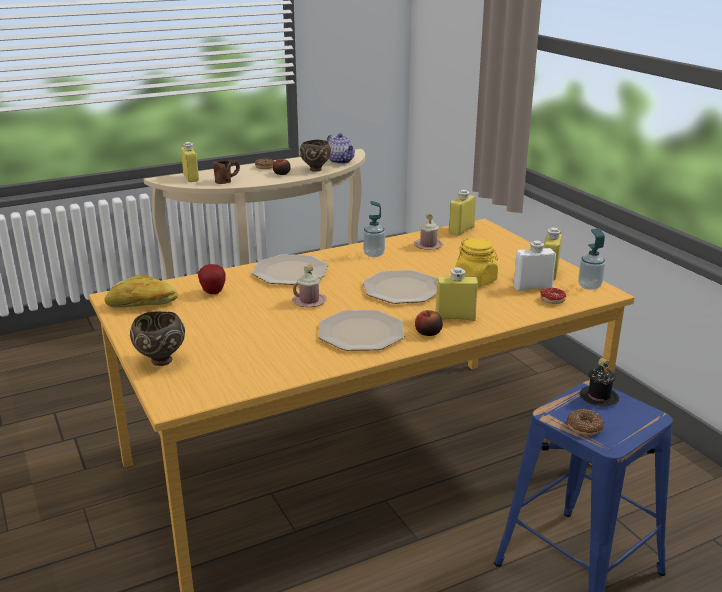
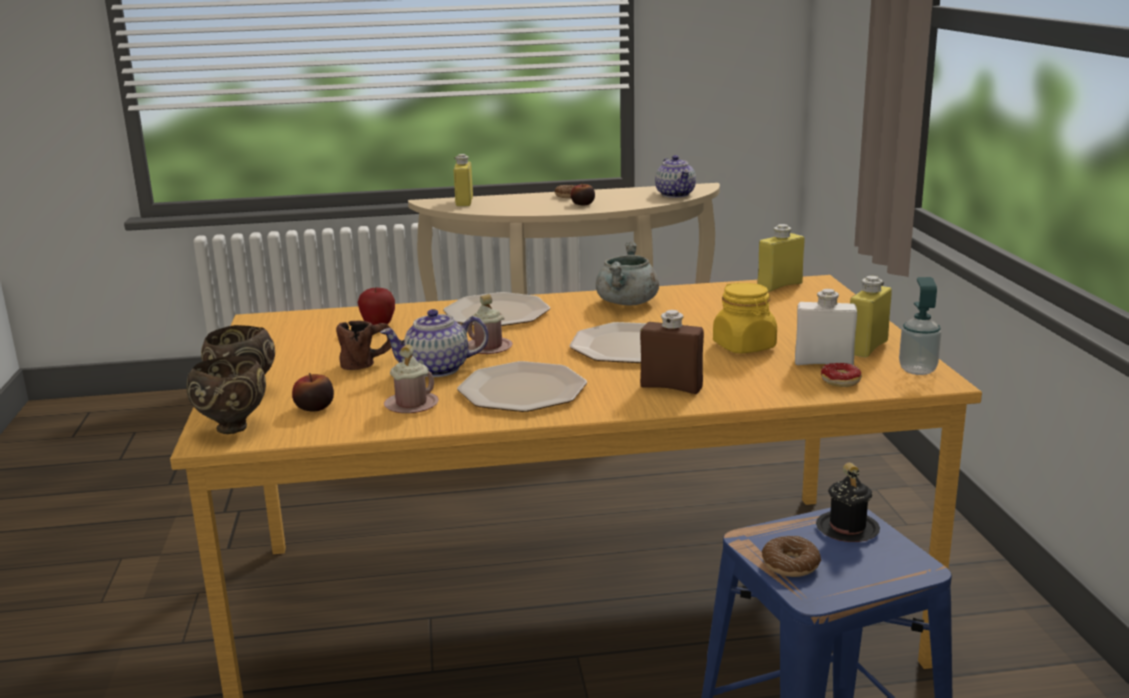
camera: 20 degrees right, 5 degrees down
bread [105,274,178,308] -> none
brown mug [213,160,240,184] -> brown mug moved to [336,321,391,370]
brown bowl [300,140,331,172] -> brown bowl moved to [186,356,266,434]
soap dispenser [363,201,385,257] -> grey cooking pot [596,241,659,305]
pink mug [414,213,443,250] -> pink mug moved to [384,345,439,413]
apple [415,310,443,336] -> apple moved to [292,373,334,411]
yellow bottle [435,267,478,321] -> brown bottle [640,310,704,394]
none -> teapot [380,309,488,377]

